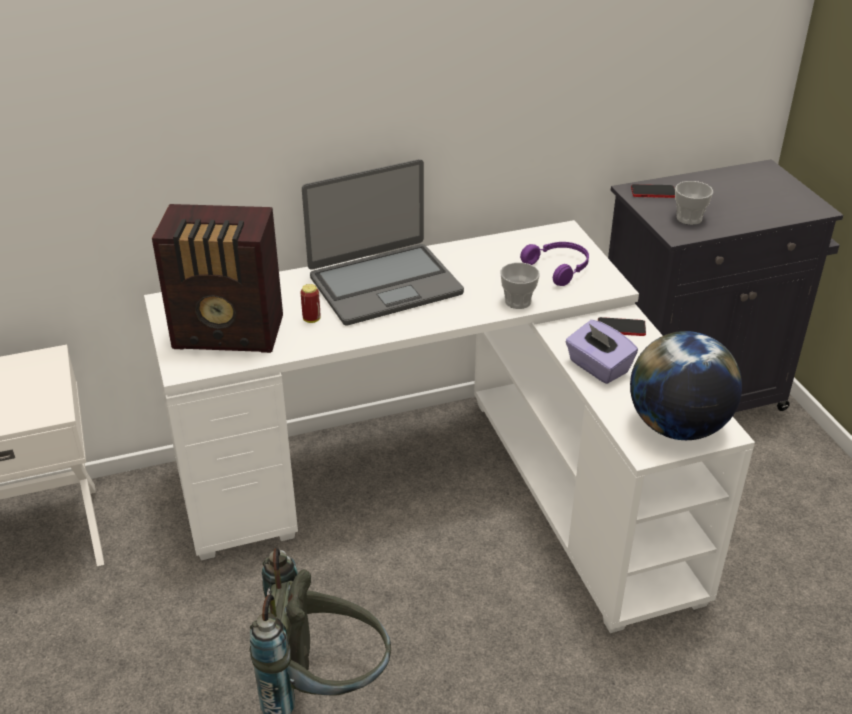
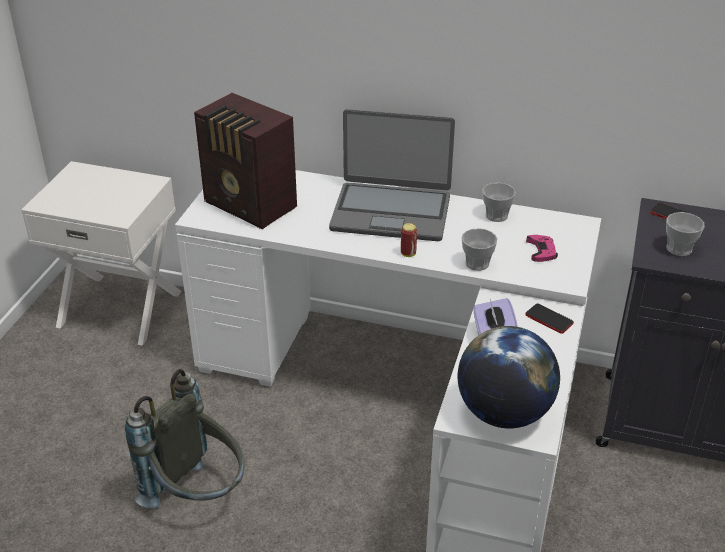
camera: 35 degrees right, 0 degrees up
can [300,284,321,323] -> can moved to [401,223,417,257]
purple headphones [520,242,589,286] -> pink game controller [526,235,558,262]
none -> cup [482,183,516,222]

